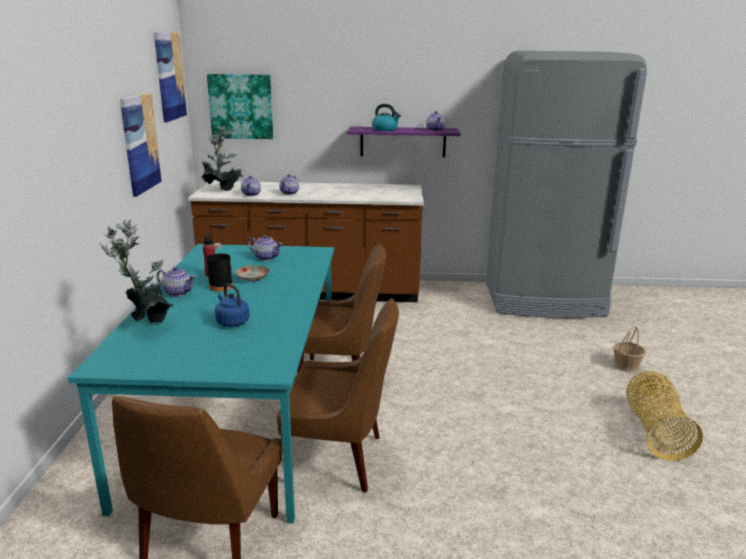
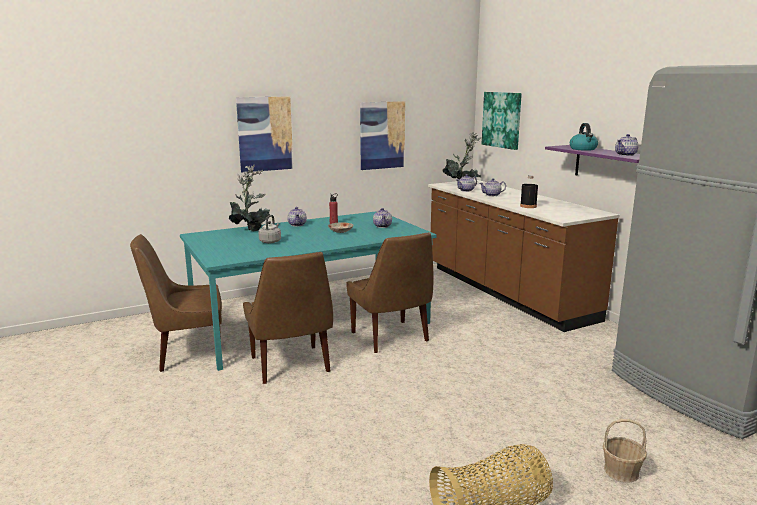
camera: 60 degrees right, 5 degrees down
picture [154,32,187,122] -> picture moved to [236,96,293,172]
black bottle [207,243,233,291] -> black bottle moved to [520,175,538,208]
blue kettle [215,283,250,327] -> grey kettle [258,215,281,243]

